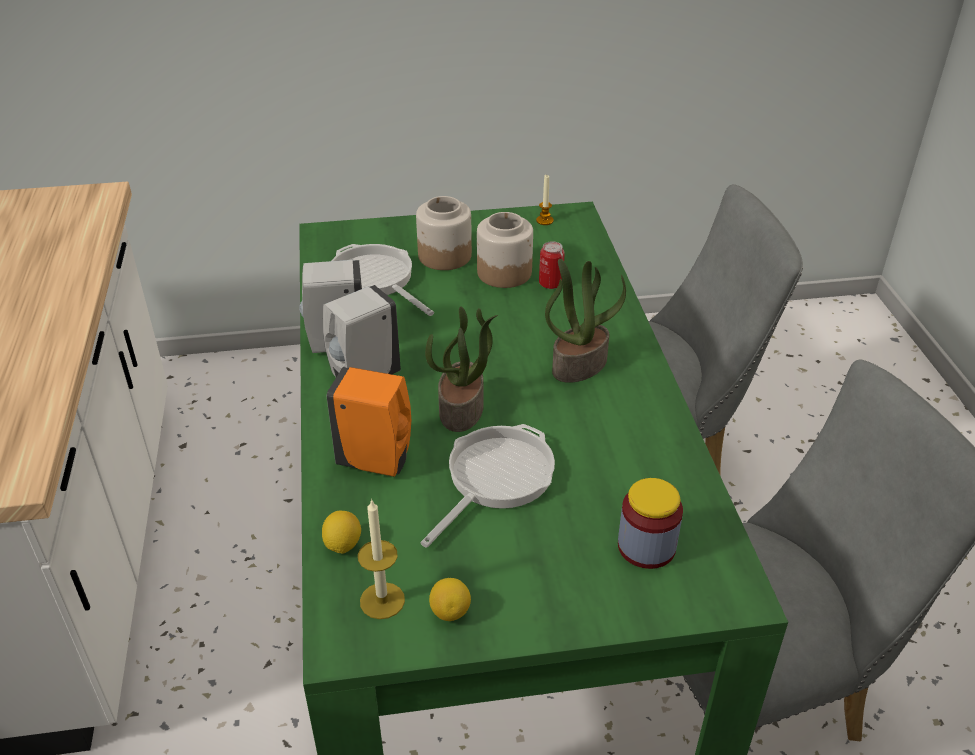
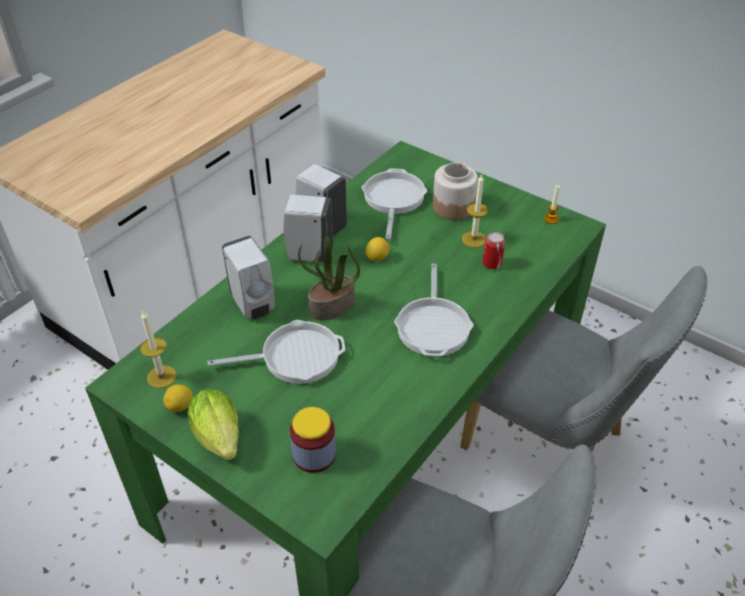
camera: 45 degrees right, 5 degrees up
lemon [322,511,361,554] -> lemon moved to [365,237,390,261]
orange soap dispenser [327,367,411,477] -> white soap dispenser [222,236,275,320]
jar [477,212,533,288] -> candle [462,174,488,248]
potted plant [545,259,626,383] -> frying pan [394,264,474,356]
none -> lettuce [188,389,239,460]

